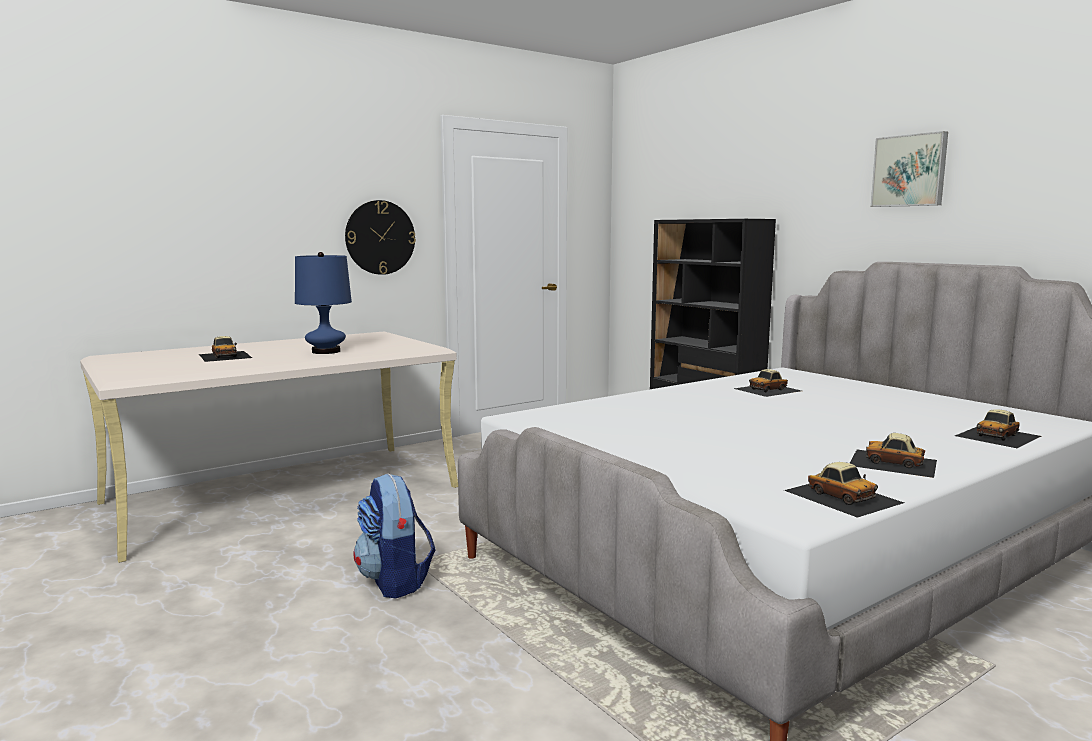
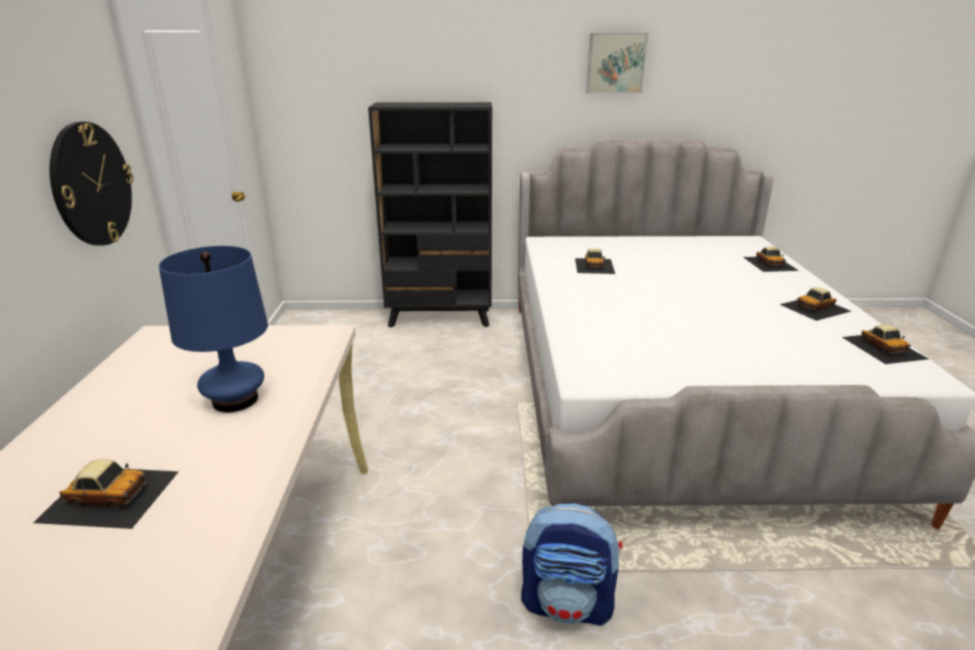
camera: 55 degrees left, 15 degrees up
toy car [784,462,904,518] -> toy car turned 75 degrees clockwise [842,325,928,364]

